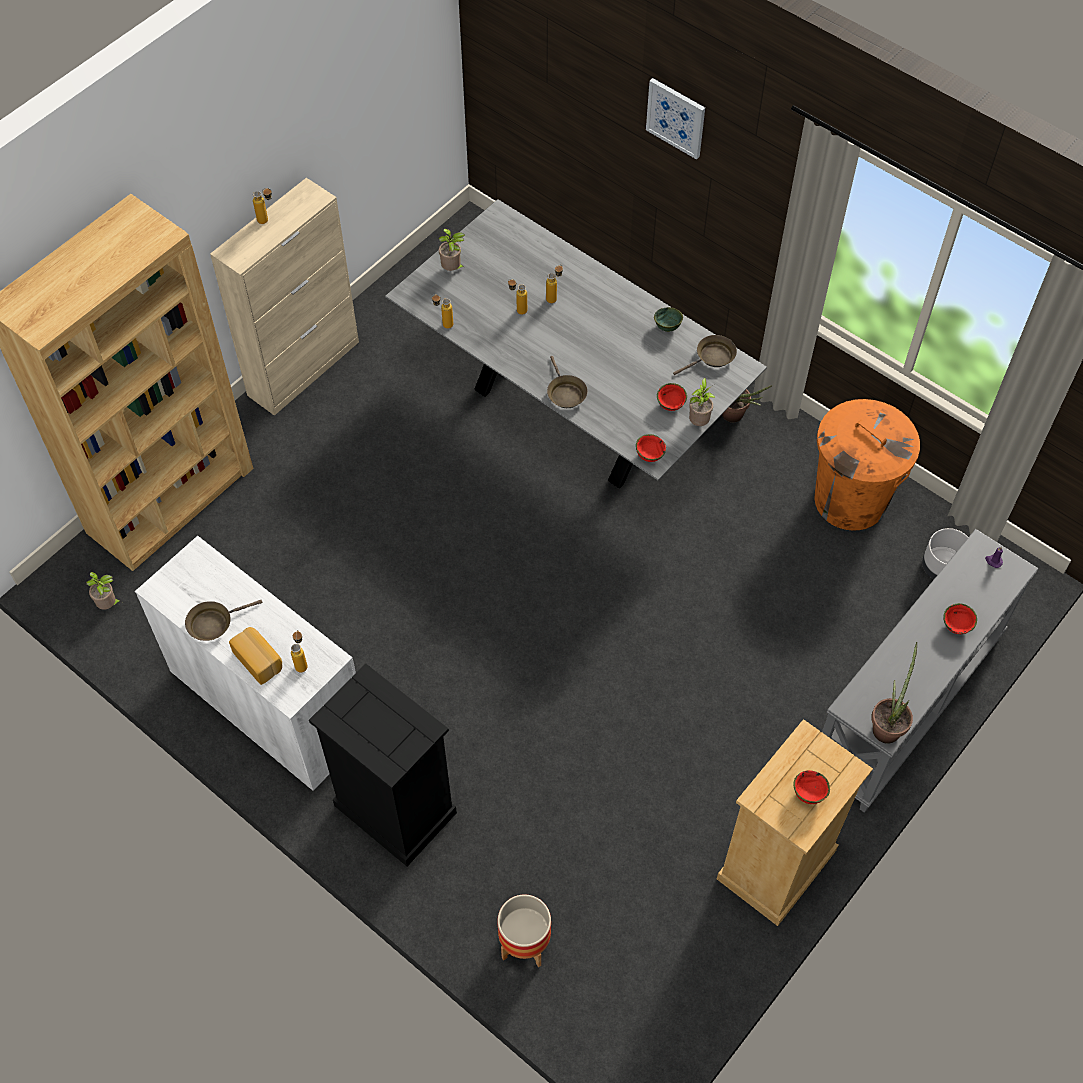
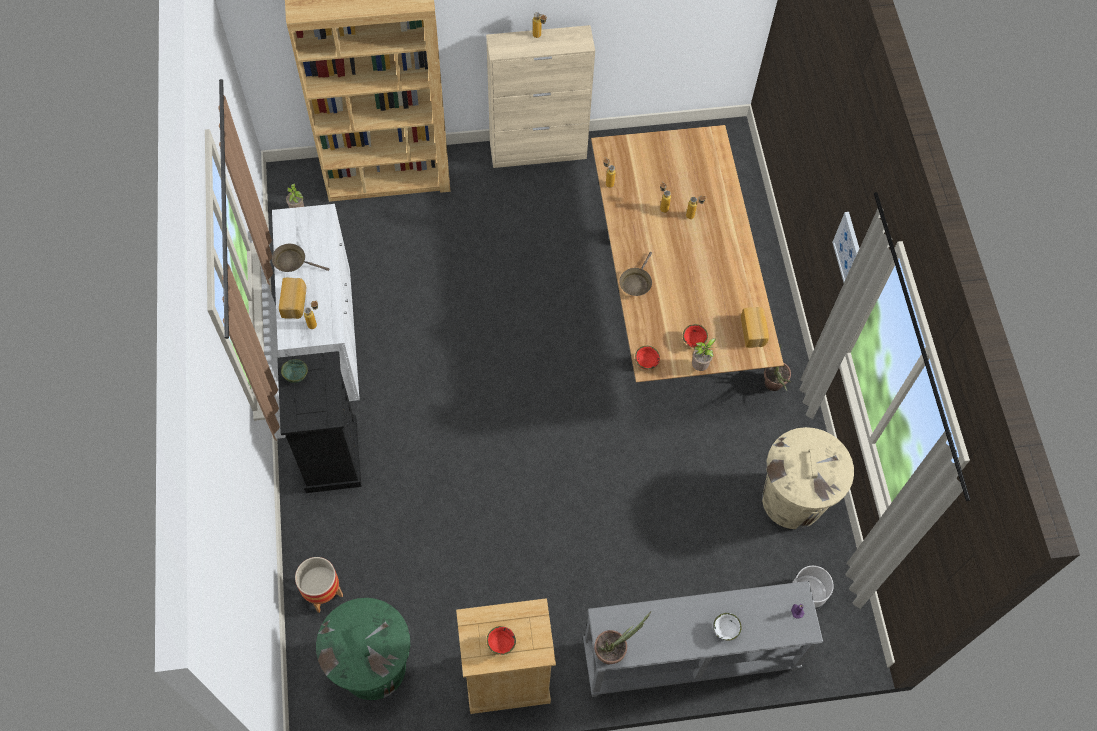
camera: 40 degrees right, 5 degrees up
grey dining table [385,199,767,488] -> brown dining table [591,125,784,383]
potted plant [439,229,465,271] -> none
picture [646,78,705,160] -> picture moved to [832,212,860,282]
green bowl [654,307,683,332] -> green bowl moved to [281,359,308,383]
brown frying pan [673,335,737,375] -> bread [741,307,769,348]
orange trash can [815,399,920,531] -> beige trash can [762,427,854,529]
red bowl [943,603,977,634] -> white bowl [713,613,742,641]
none -> green trash can [316,598,410,700]

